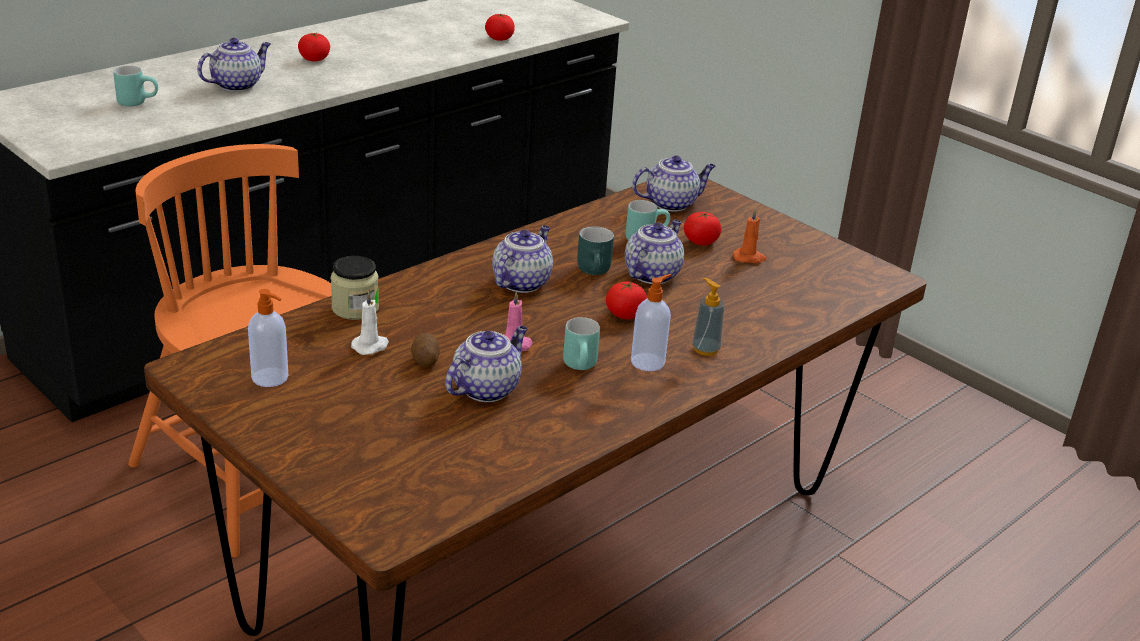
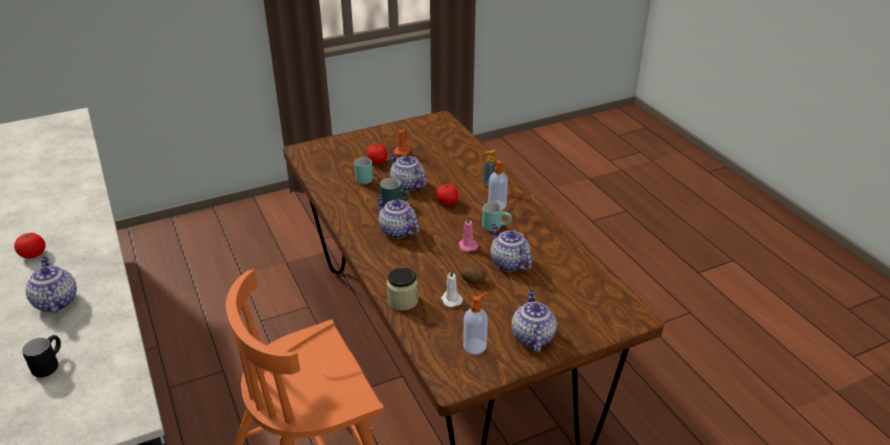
camera: 70 degrees left, 5 degrees up
turquoise mug [113,66,158,107] -> black mug [22,335,61,377]
tomato [485,14,515,41] -> none
teapot [632,155,716,212] -> teapot moved to [511,290,557,352]

